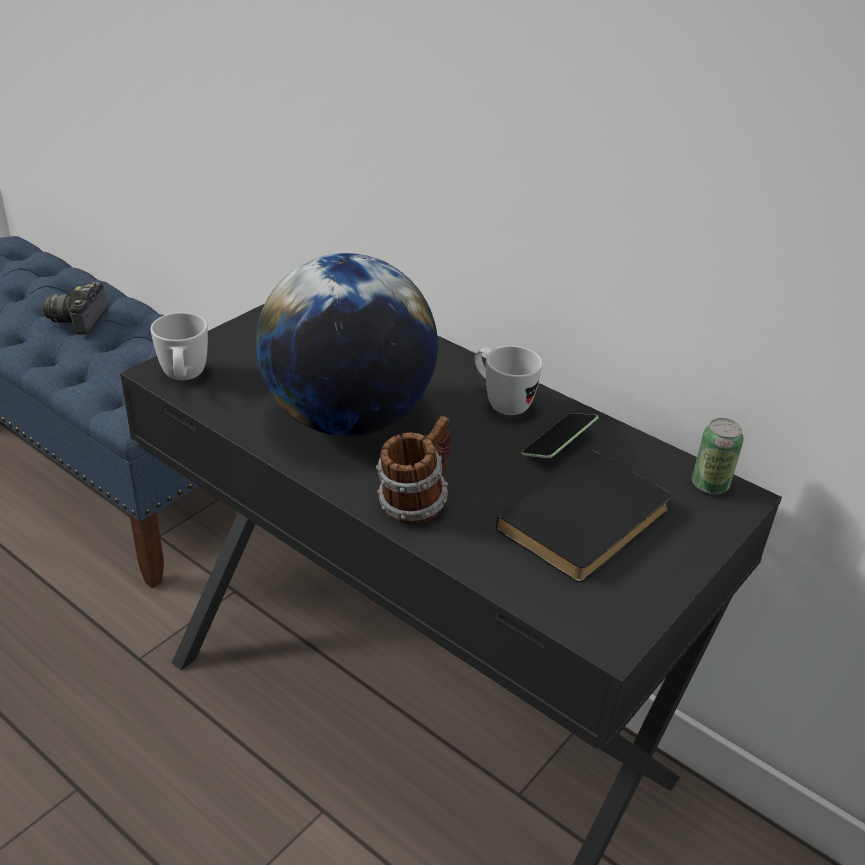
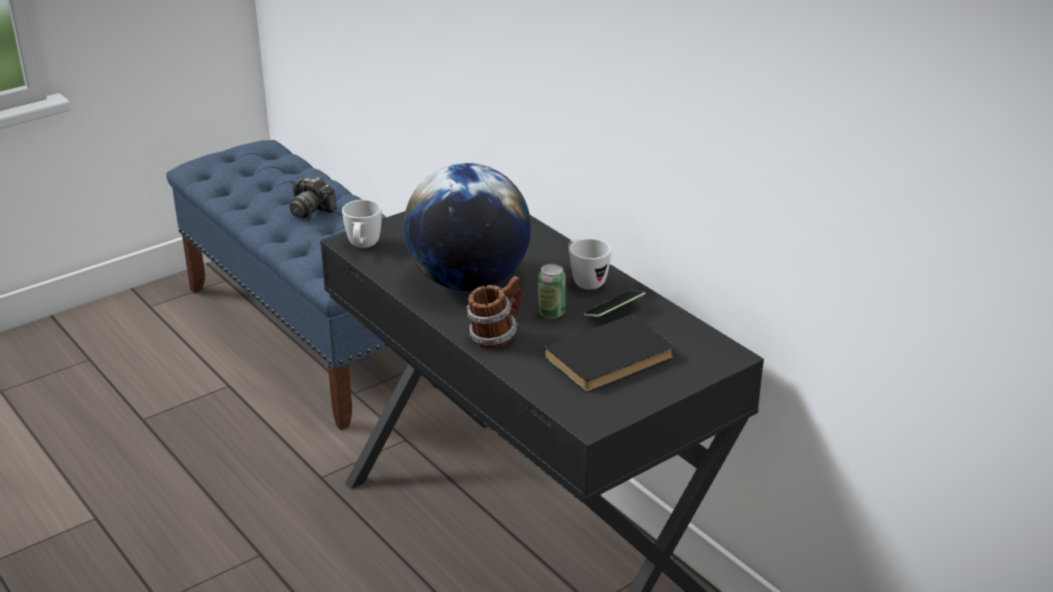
camera: 15 degrees right, 5 degrees down
camera [43,282,109,335] -> camera turned 75 degrees counterclockwise [290,176,337,218]
can [692,418,744,494] -> can moved to [538,264,566,319]

